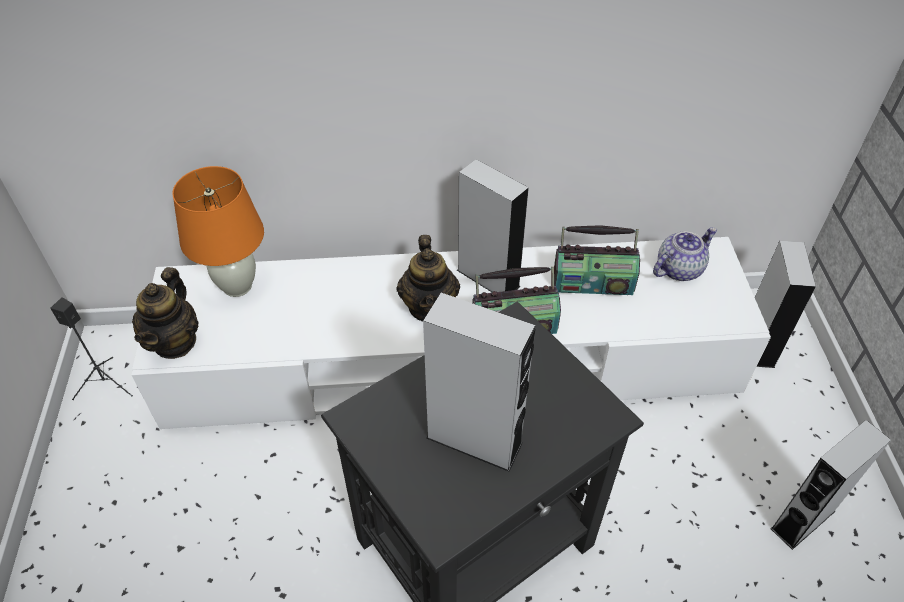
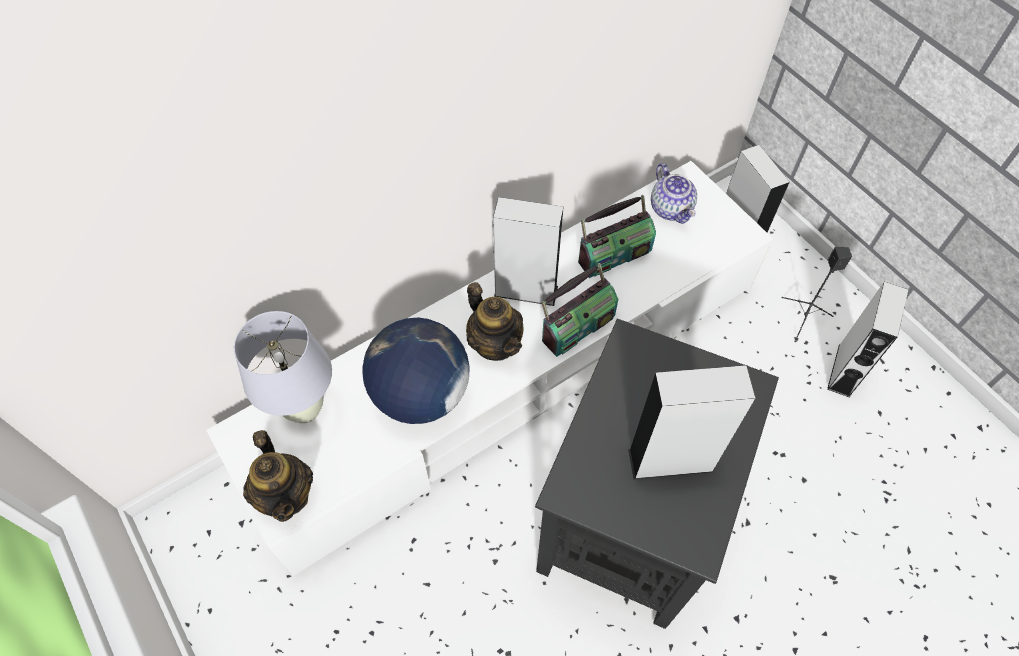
camera: 30 degrees left, 10 degrees up
black speaker [50,297,133,400] -> black speaker moved to [781,247,852,342]
orange table lamp [172,166,264,297] -> white table lamp [234,311,332,423]
teapot [653,227,717,281] -> teapot turned 135 degrees clockwise [651,163,697,224]
none -> globe [362,318,470,424]

